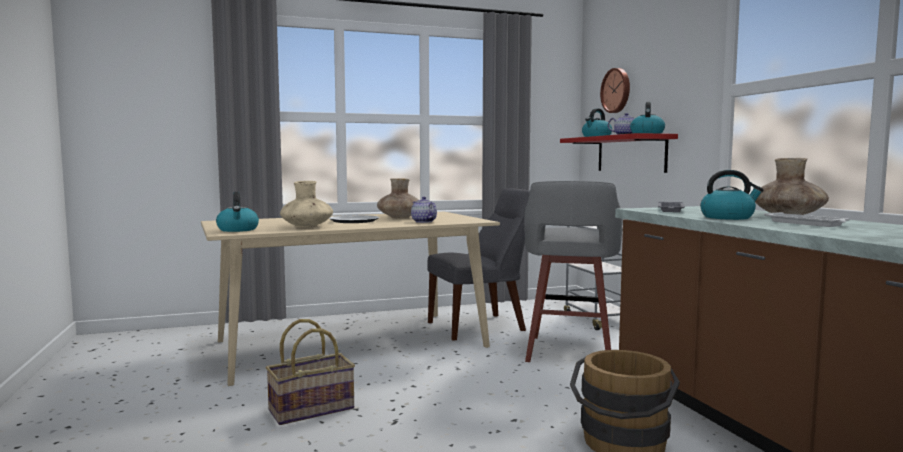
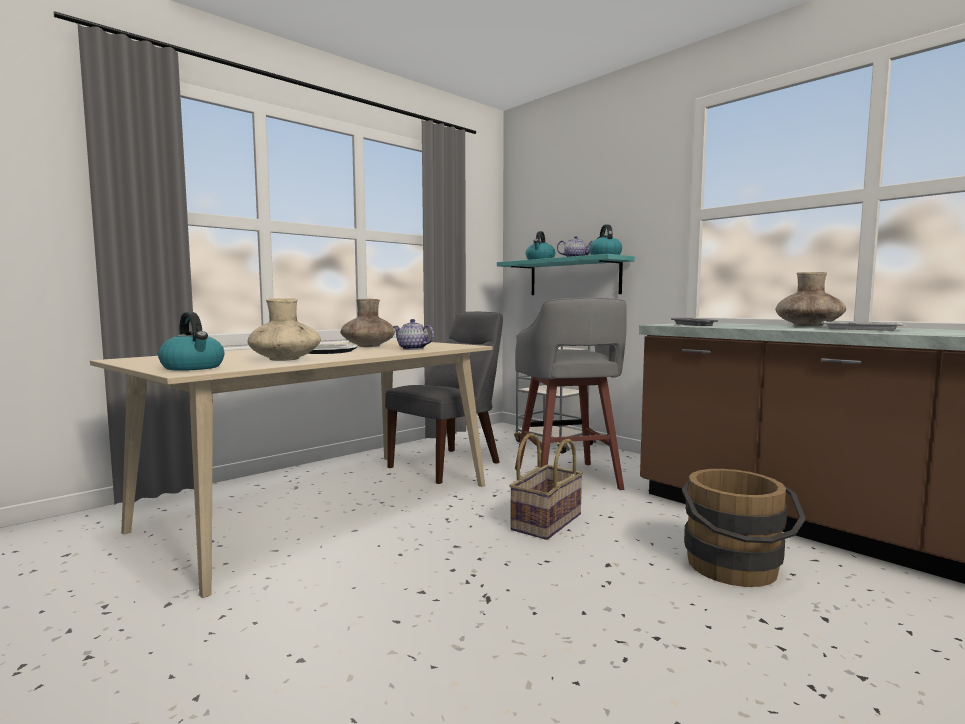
camera: 25 degrees left, 0 degrees up
basket [266,319,355,425] -> basket moved to [509,433,583,540]
red shelf [560,133,678,173] -> turquoise shelf [497,254,635,295]
wall clock [600,68,630,113] -> none
kettle [700,170,763,220] -> none

